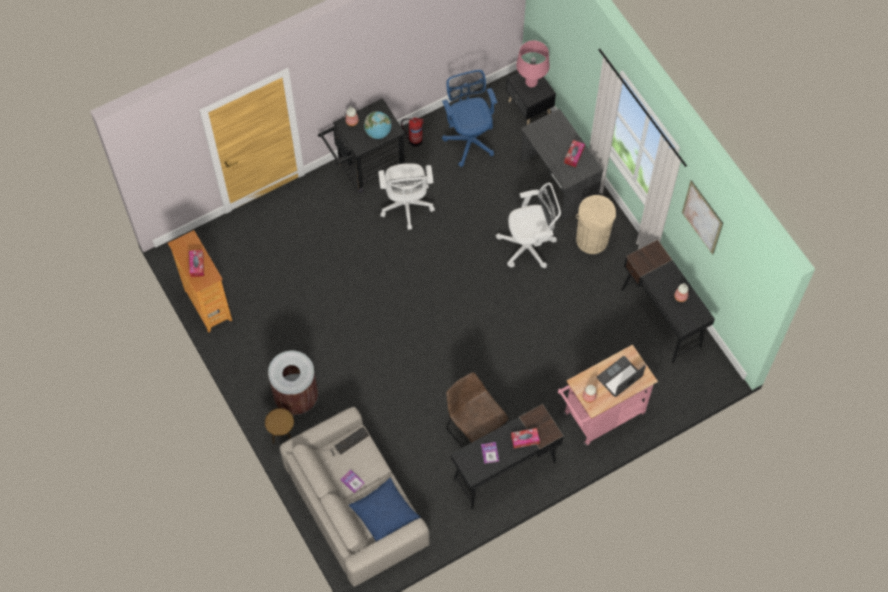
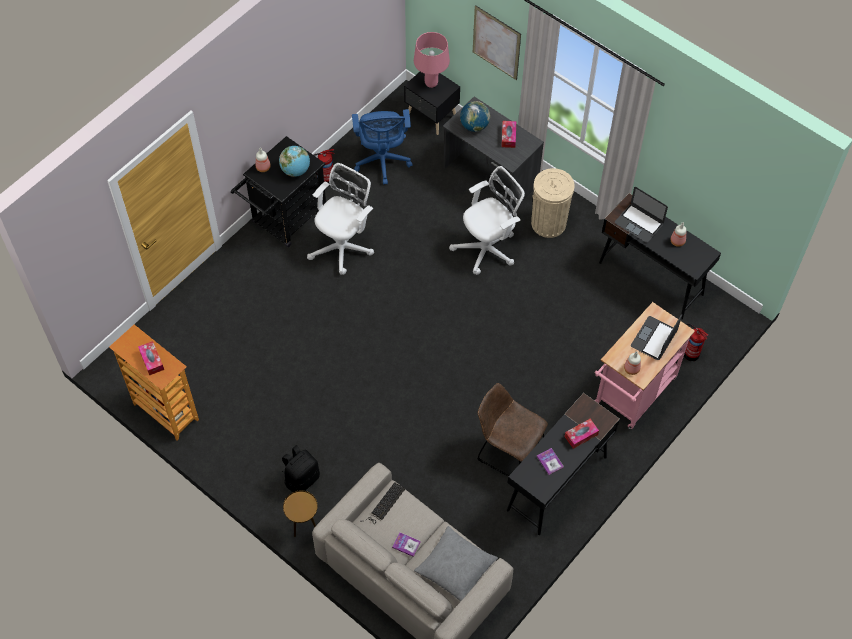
camera: 20 degrees left, 5 degrees down
brown trash can [268,351,318,415] -> black backpack [282,445,320,492]
blue pillow [349,478,420,541] -> grey pillow [414,526,498,602]
white office chair [378,163,435,230] -> white office chair turned 120 degrees counterclockwise [307,163,374,275]
blue office chair [442,70,497,167] -> blue office chair turned 150 degrees counterclockwise [352,109,413,185]
picture [682,180,723,255] -> picture moved to [473,5,521,80]
none -> globe [460,101,490,132]
none -> laptop [615,187,668,243]
none -> fire extinguisher [684,324,708,361]

